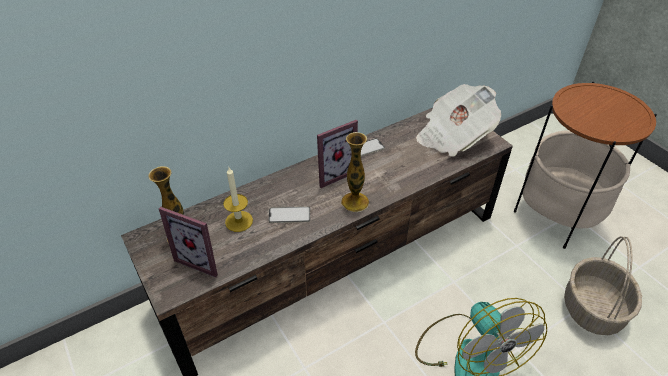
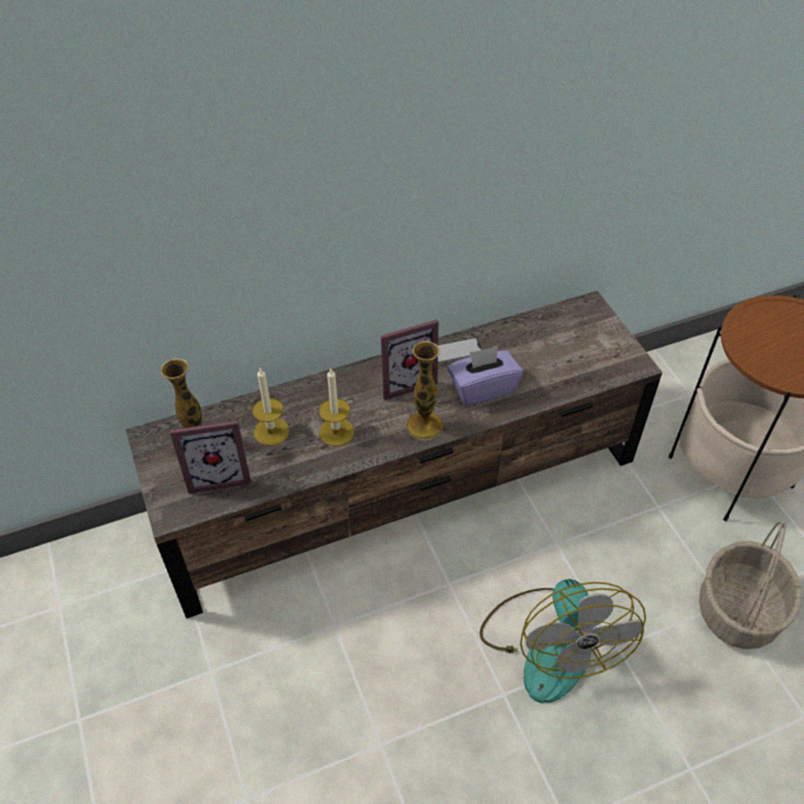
camera: 10 degrees right, 5 degrees up
picture frame [159,207,218,277] -> picture frame turned 45 degrees counterclockwise [170,420,251,494]
phone [268,206,310,223] -> candle [319,367,354,446]
newspaper [416,84,501,157] -> none
none -> purple tissue box [447,346,523,406]

